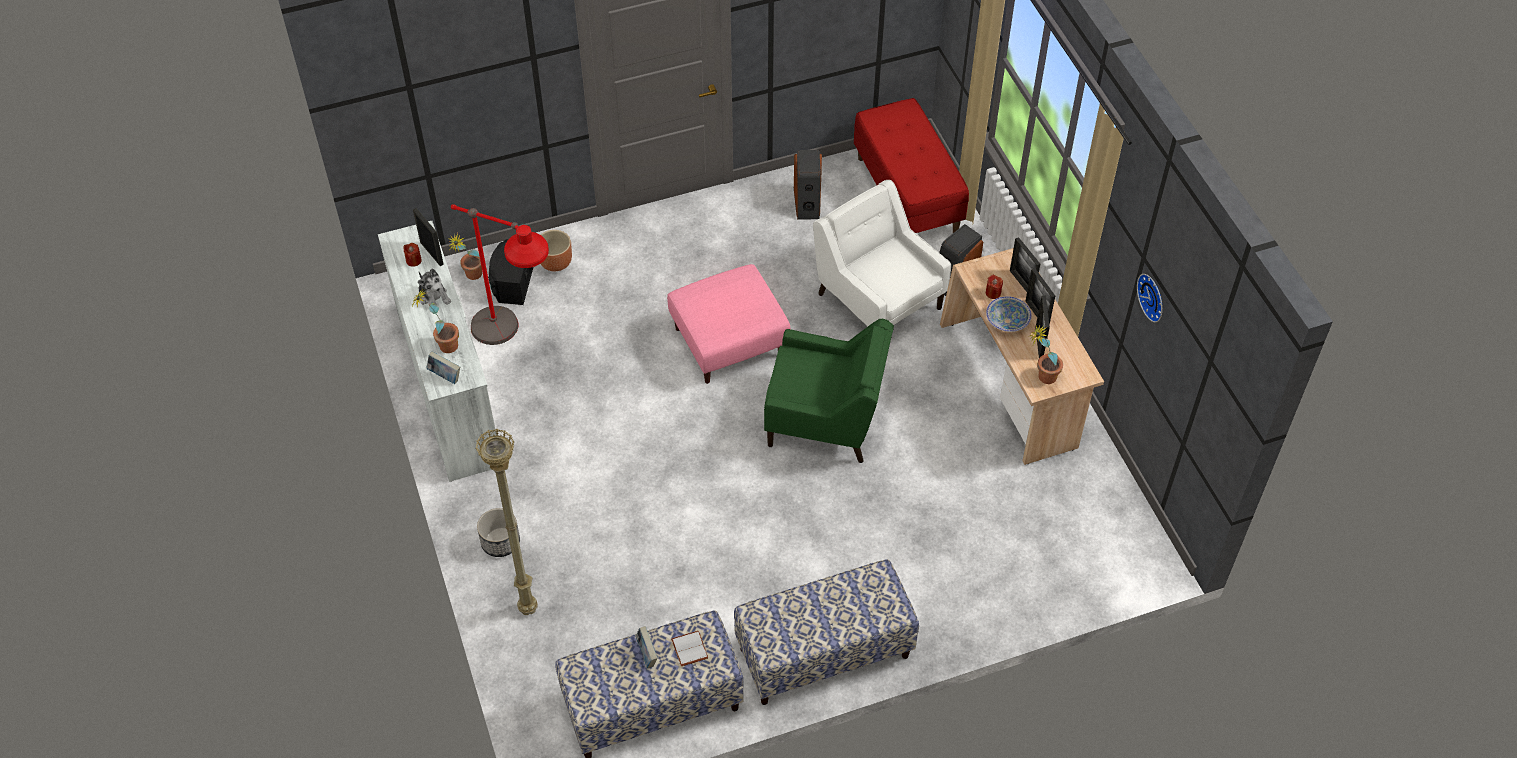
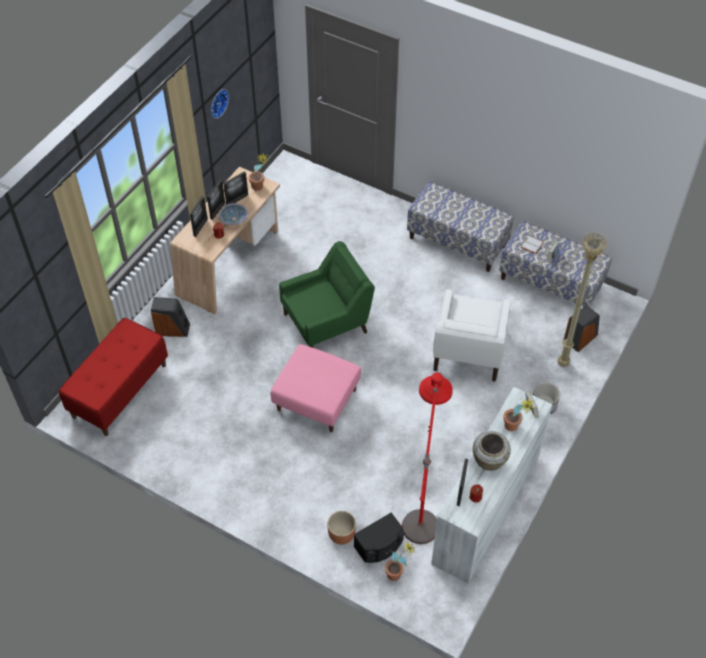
camera: 130 degrees left, 0 degrees up
plush toy [418,269,451,307] -> beige vase [473,431,511,471]
green armchair [764,319,894,463] -> green armchair turned 90 degrees clockwise [279,241,375,348]
speaker [794,150,822,220] -> speaker moved to [564,305,600,352]
white armchair [813,180,951,326] -> white armchair moved to [433,290,511,382]

